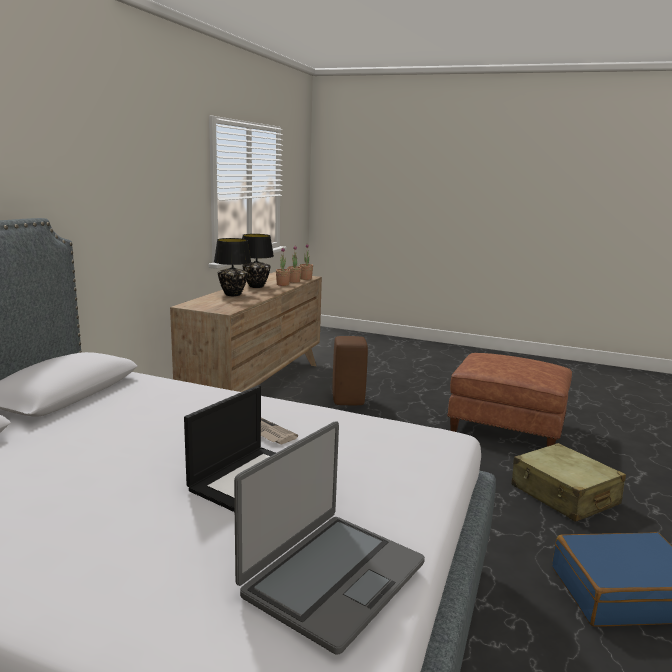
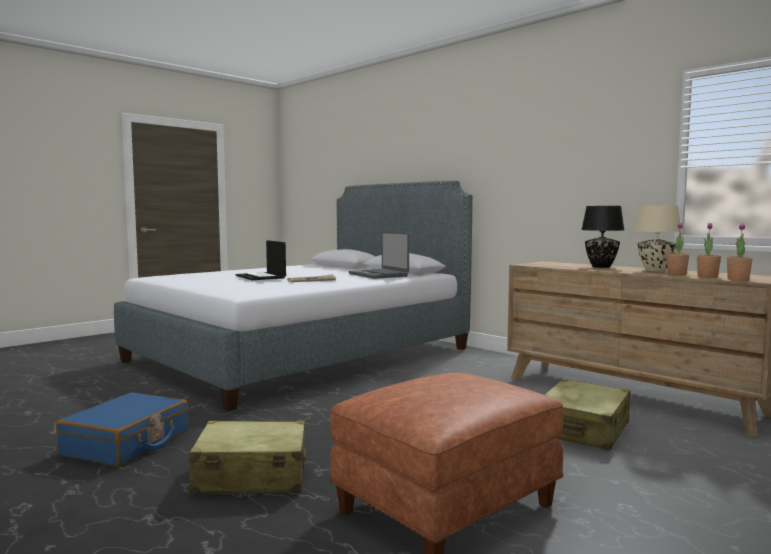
camera: 115 degrees right, 10 degrees down
laptop [234,421,425,655] -> laptop moved to [349,231,409,279]
black table lamp [242,234,274,288] -> beige table lamp [634,205,682,272]
brown stool [333,336,368,405] -> beige suitcase [545,379,631,451]

